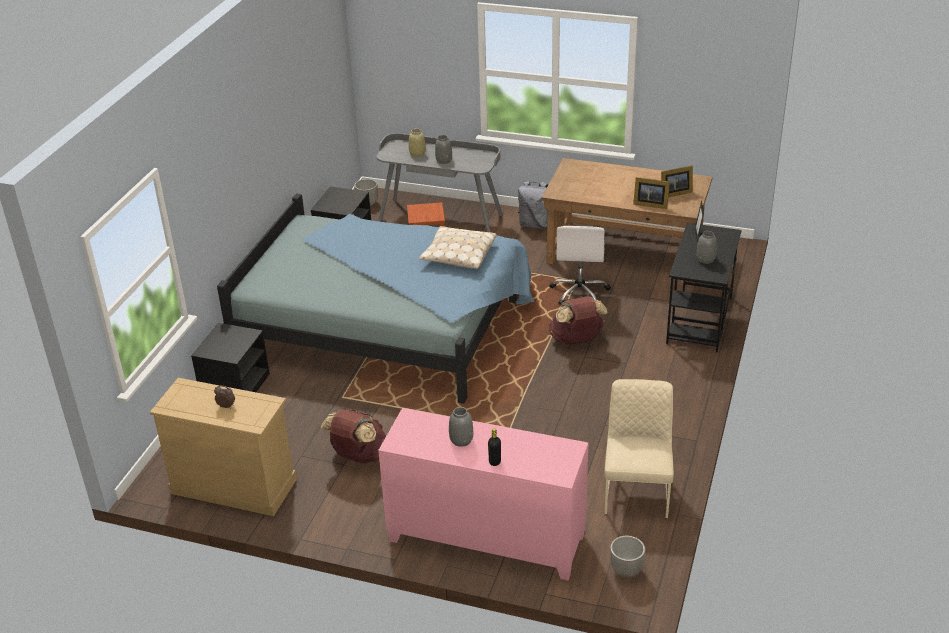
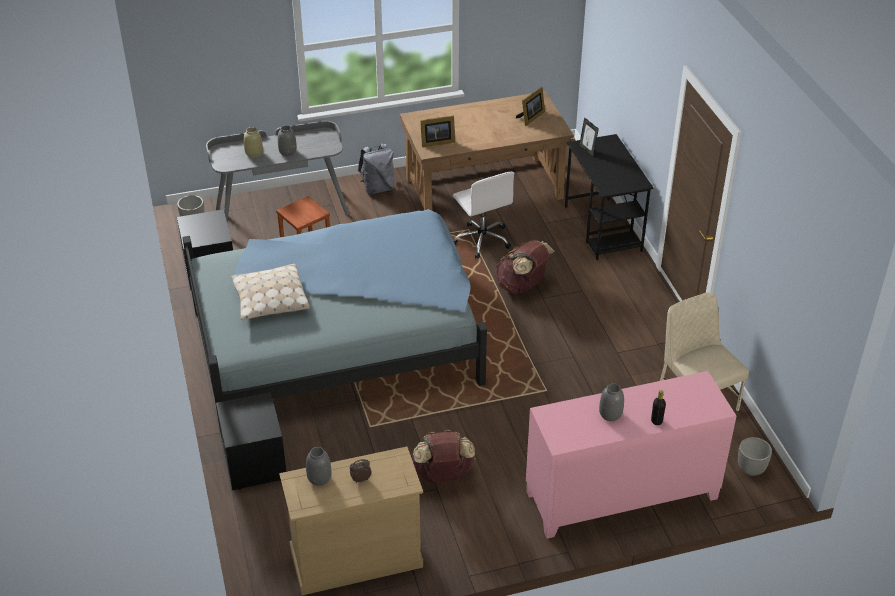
camera: 35 degrees left, 5 degrees up
beige pillow [419,226,497,269] -> beige pillow moved to [231,264,310,320]
picture frame [633,177,670,209] -> picture frame moved to [420,116,455,147]
grey vase [697,231,717,264] -> grey vase moved to [306,447,332,486]

